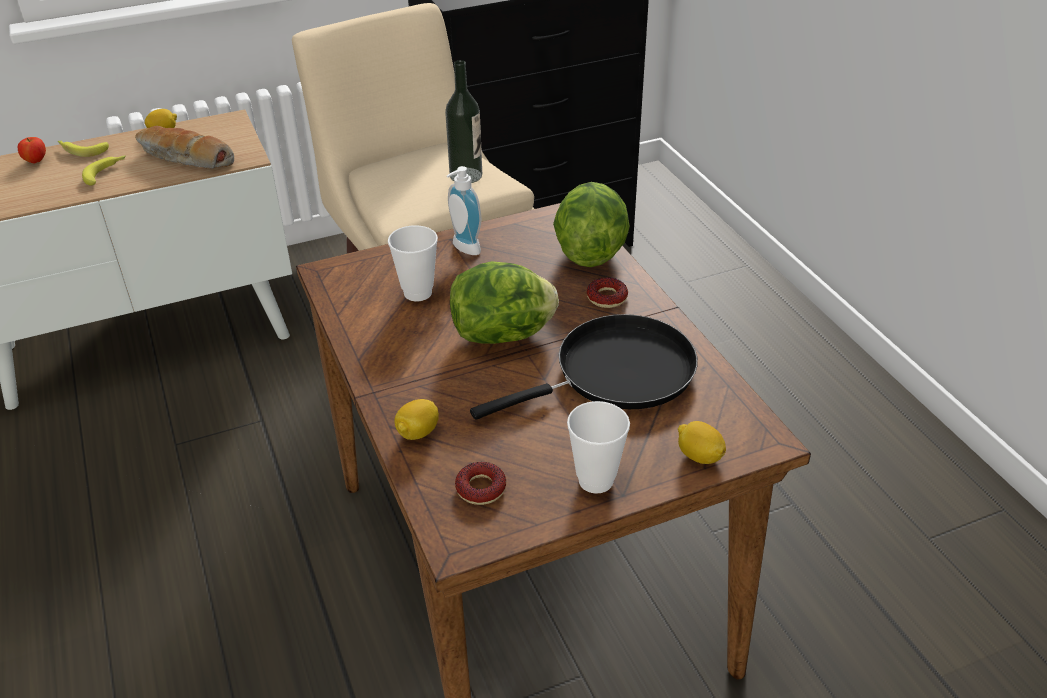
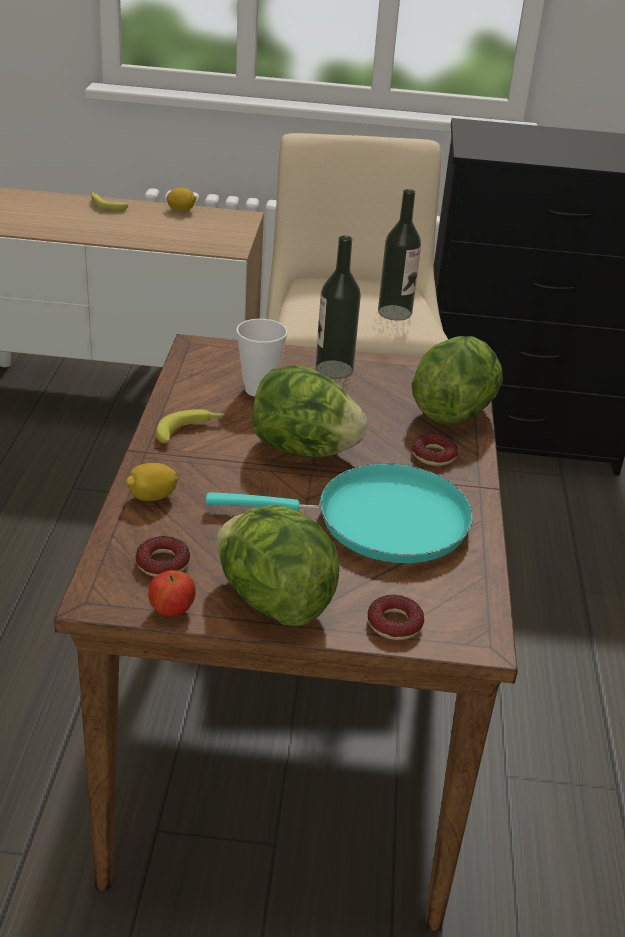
camera: 25 degrees right, 5 degrees down
apple [18,137,46,163] -> apple moved to [148,570,196,616]
banana [82,155,126,185] -> banana moved to [156,409,225,444]
bread [135,126,234,169] -> none
soap dispenser [447,166,481,255] -> bottle [315,235,361,379]
black frying pan [470,314,698,420] -> turquoise frying pan [206,463,473,563]
cup [567,401,630,494] -> lettuce [216,505,339,627]
lemon [678,421,726,464] -> donut [368,595,424,640]

